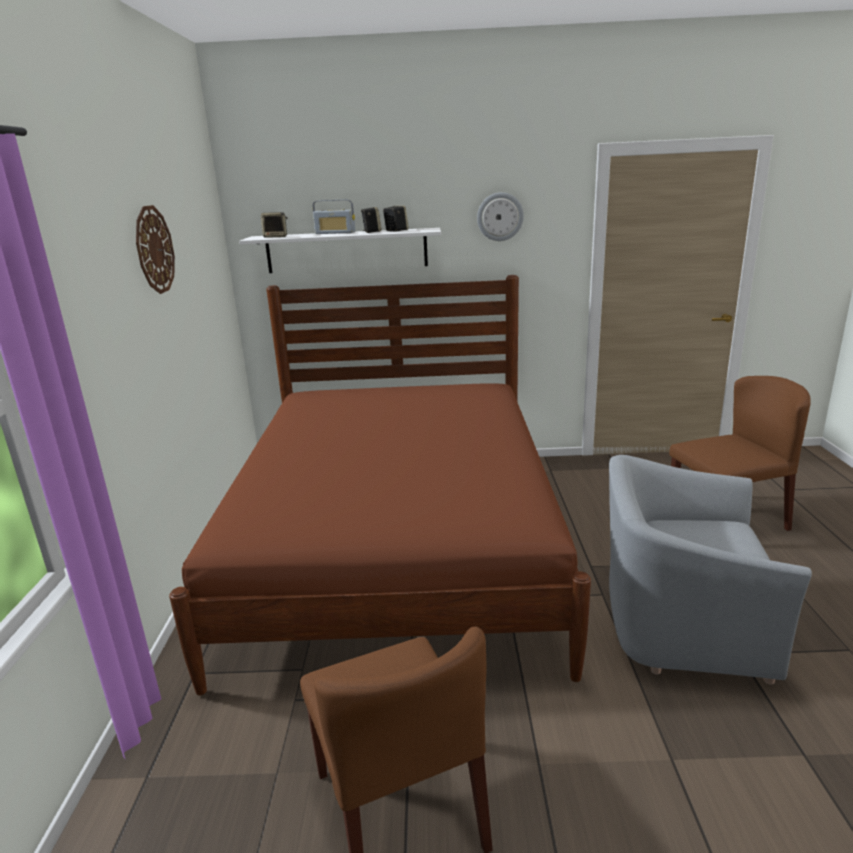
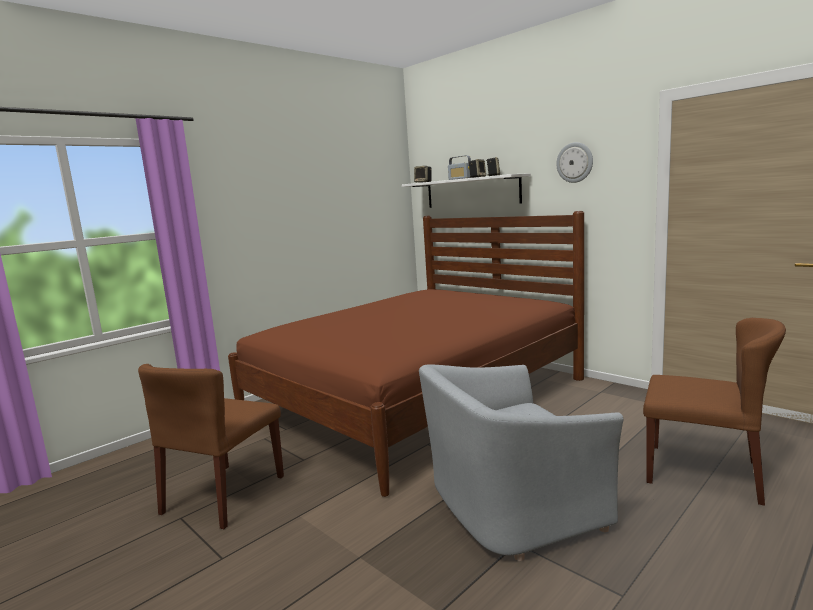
camera: 45 degrees right, 10 degrees down
wall clock [136,205,175,294] -> none
grey armchair [609,455,812,685] -> grey armchair turned 75 degrees counterclockwise [419,364,624,561]

